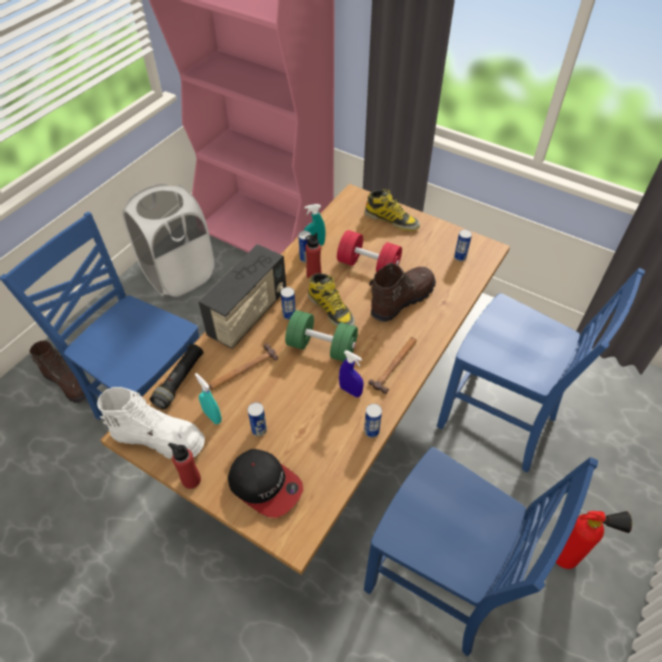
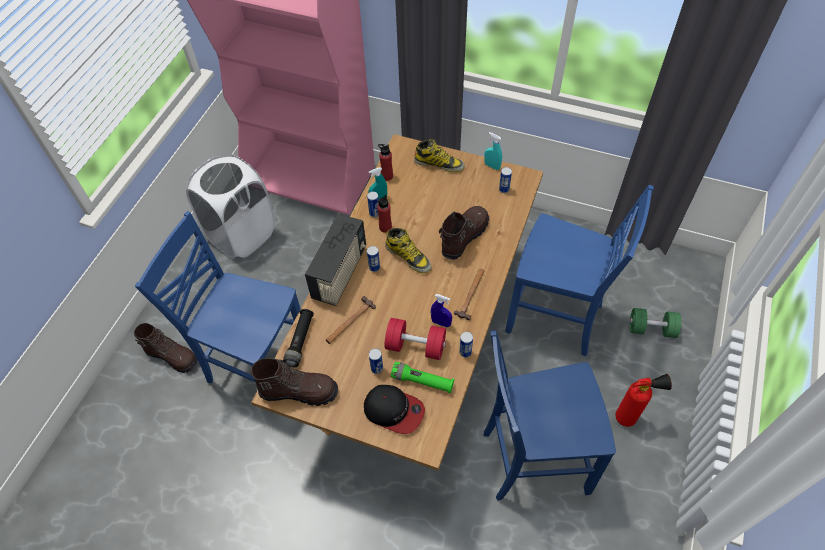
camera: 10 degrees left, 5 degrees up
white boot [97,387,205,459] -> brown boot [251,358,338,406]
red bottle [168,443,201,489] -> red bottle moved to [378,144,393,181]
turquoise spray bottle [195,373,222,424] -> turquoise spray bottle moved to [484,132,502,170]
green dumbbell [285,310,358,362] -> green dumbbell moved to [630,308,681,338]
red dumbbell [337,230,402,272] -> red dumbbell moved to [385,318,446,360]
blue chair [364,447,598,657] -> blue chair turned 150 degrees clockwise [484,331,616,501]
none -> green flashlight [391,362,454,393]

